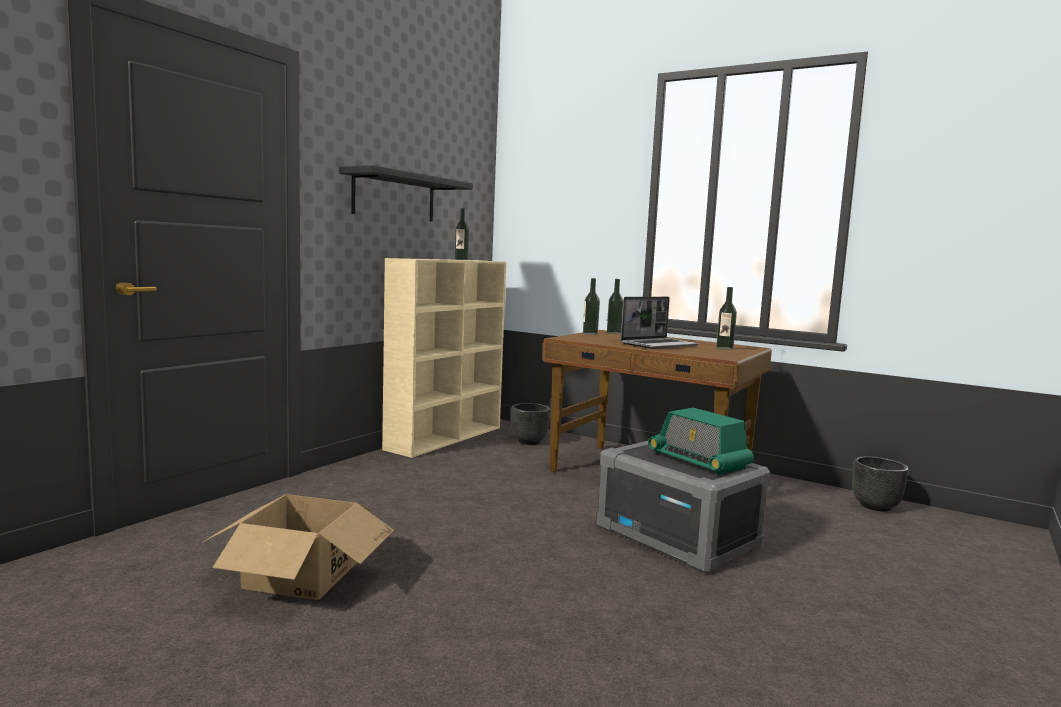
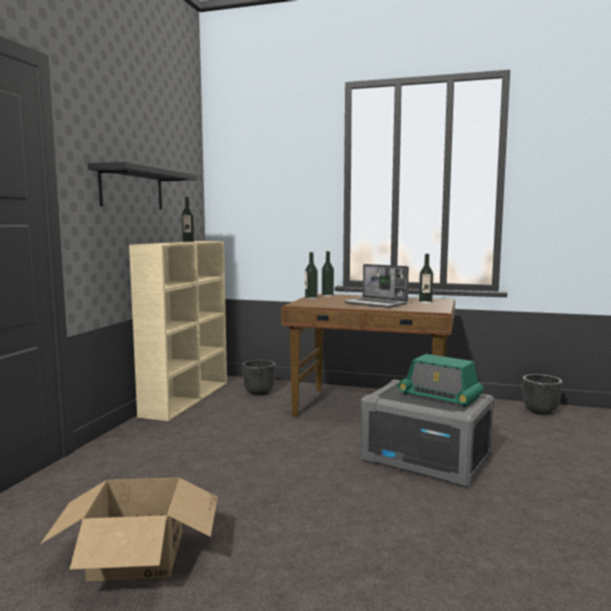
camera: 15 degrees left, 0 degrees up
laptop [621,297,699,349] -> laptop turned 90 degrees clockwise [344,264,409,308]

